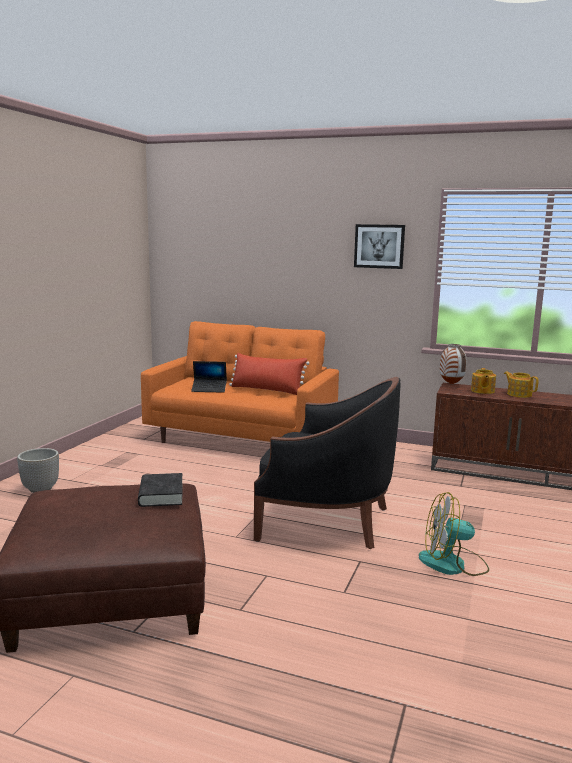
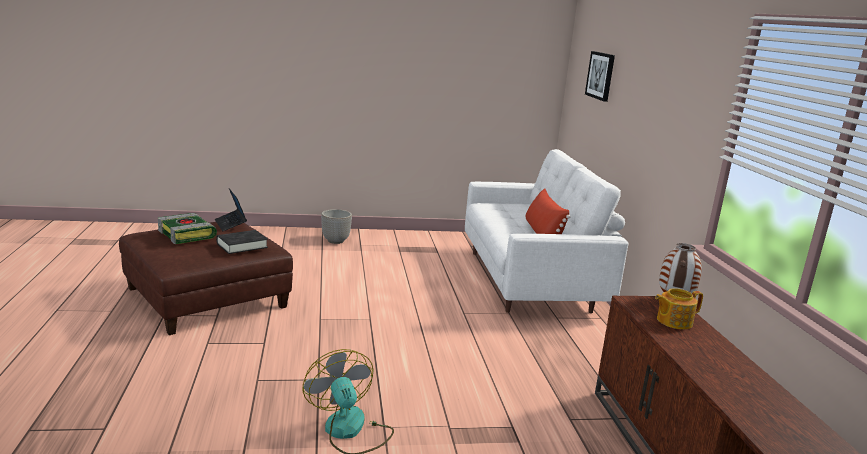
camera: 60 degrees right, 5 degrees up
orange sofa [141,321,339,443] -> white sofa [465,149,629,313]
laptop [191,361,227,393] -> laptop moved to [215,188,247,231]
black armchair [254,377,400,549] -> none
picture [354,224,405,269] -> picture moved to [585,51,615,102]
teapot [504,372,539,398] -> none
none -> book [158,213,217,244]

